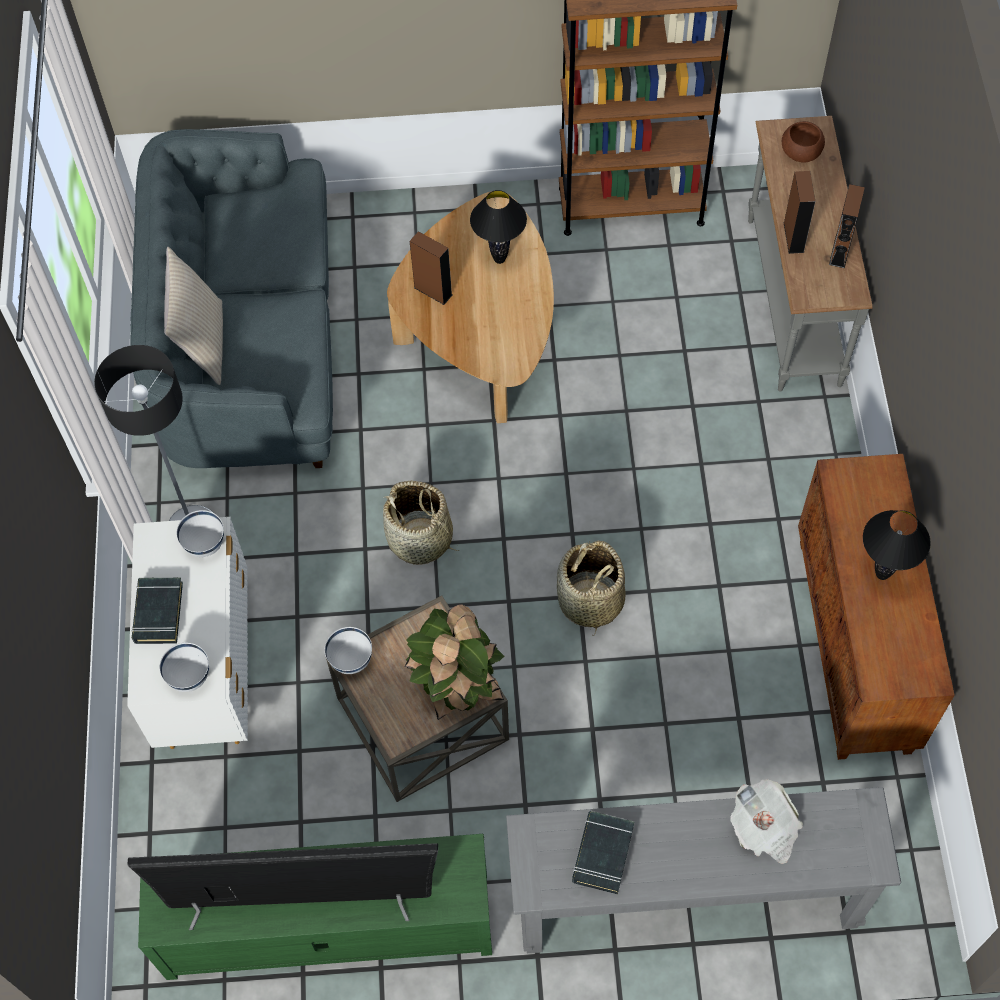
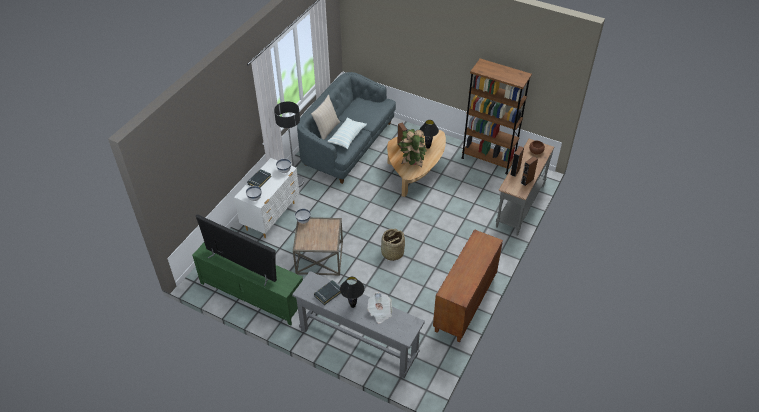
camera: 30 degrees right, 15 degrees down
basket [383,481,460,565] -> none
potted plant [404,604,504,720] -> potted plant moved to [399,129,427,167]
black table lamp [863,510,931,580] -> black table lamp moved to [340,277,365,308]
none -> pillow [328,118,367,149]

